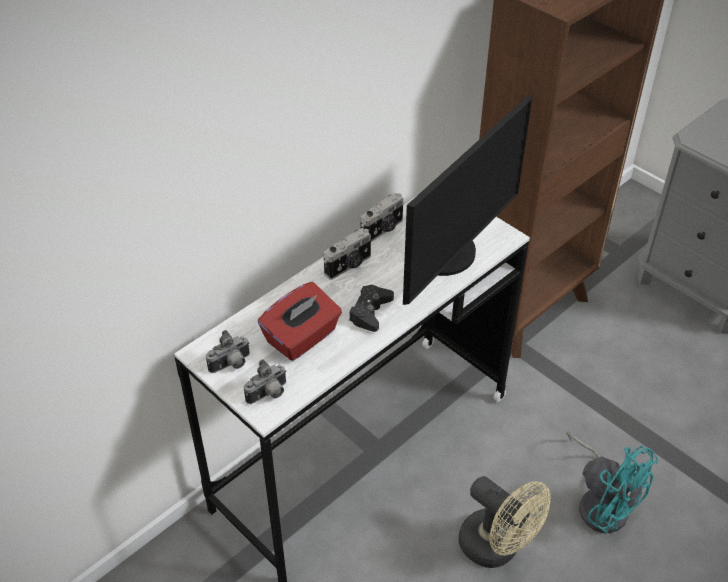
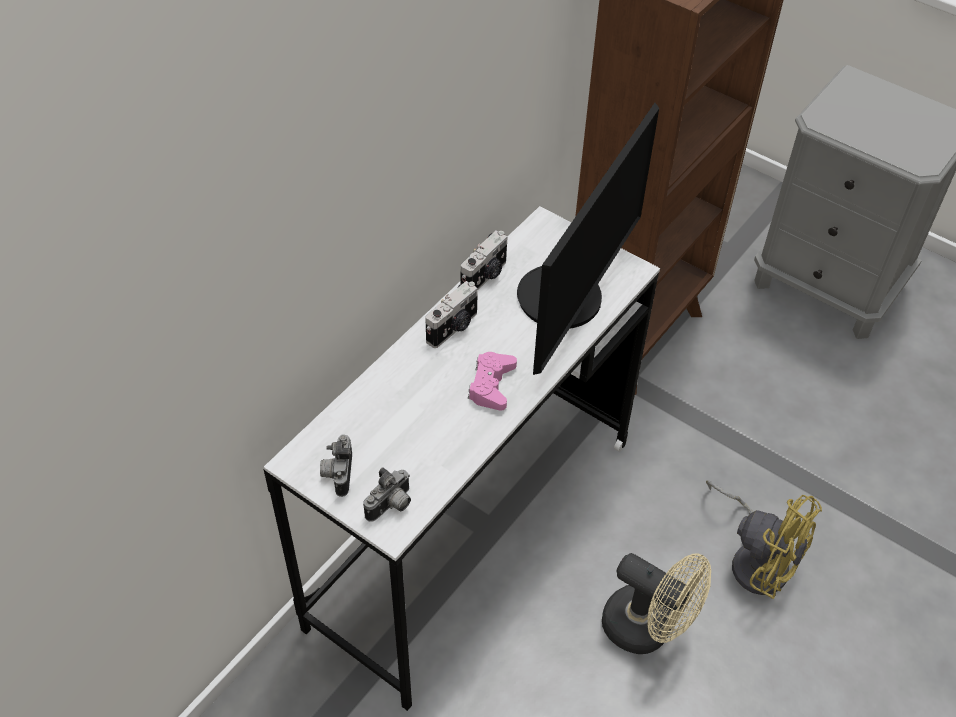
camera: 10 degrees left, 5 degrees up
camera [206,330,250,373] -> camera turned 135 degrees clockwise [320,434,352,497]
red tissue box [258,282,342,361] -> none
black game controller [349,285,394,332] -> pink game controller [468,352,517,411]
turquoise fan [566,431,658,533] -> yellow fan [706,480,822,599]

